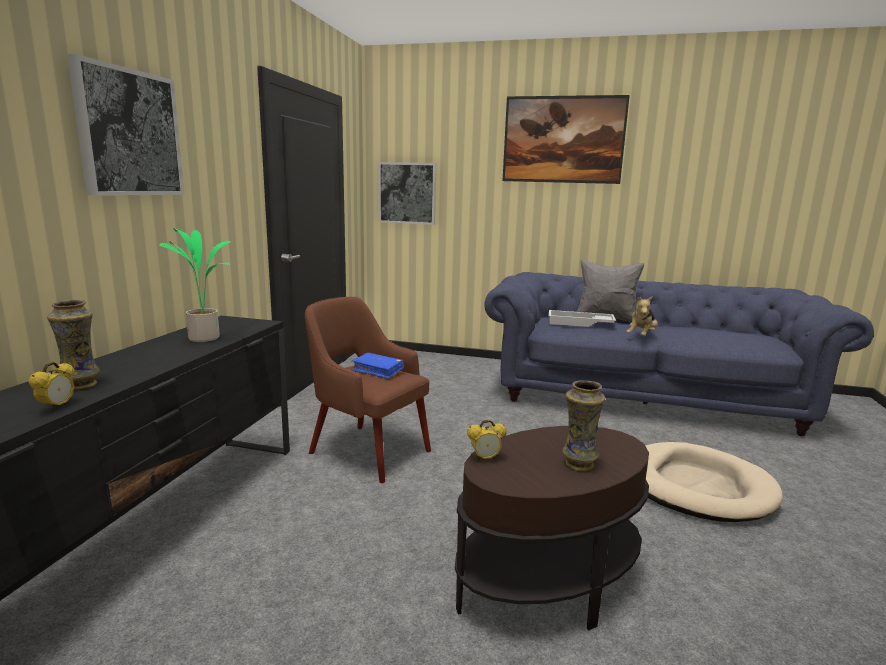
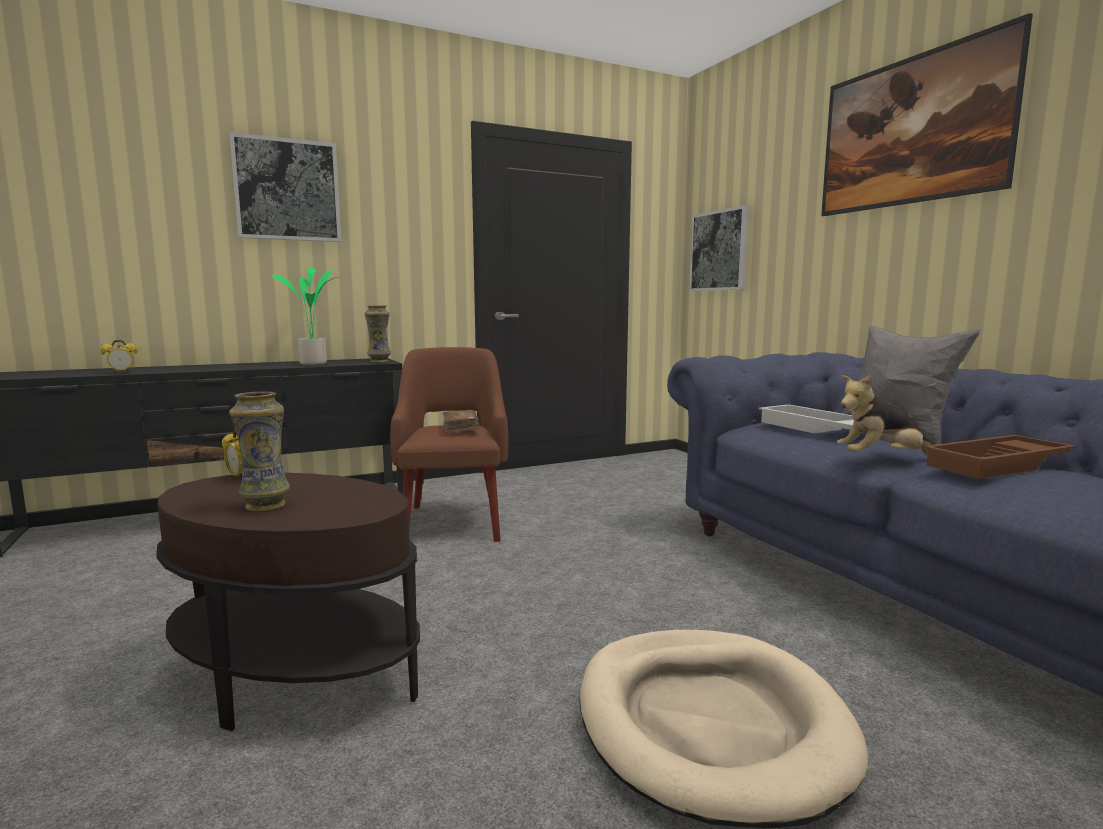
camera: 50 degrees right, 5 degrees down
vase [47,300,100,390] -> vase moved to [364,305,391,363]
blue book [351,353,404,379] -> brown book [442,410,480,434]
none -> brown tray [924,435,1076,479]

